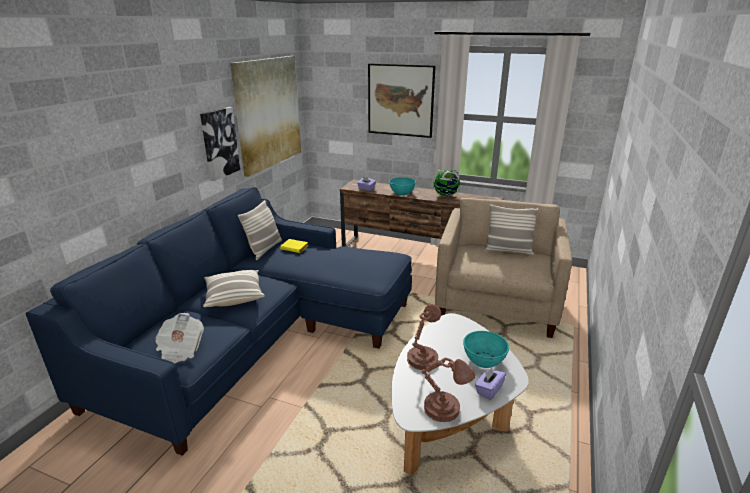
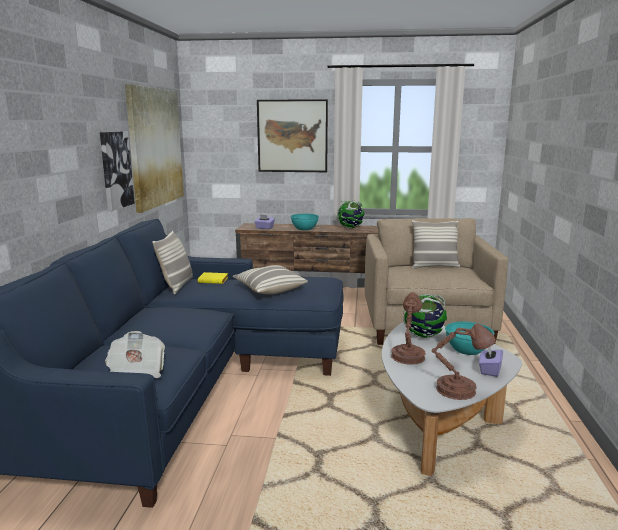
camera: 15 degrees left, 10 degrees down
pillow [203,270,265,307] -> pillow moved to [233,265,308,294]
none -> globe [403,294,447,338]

